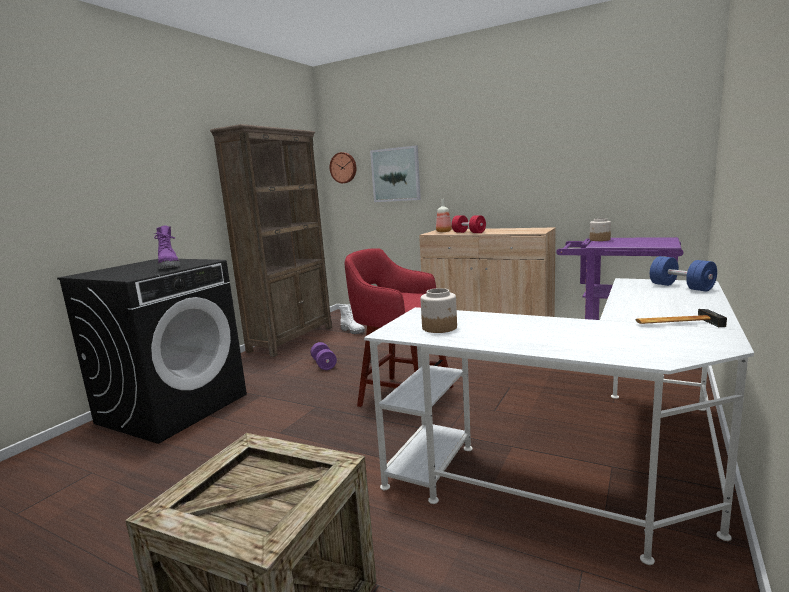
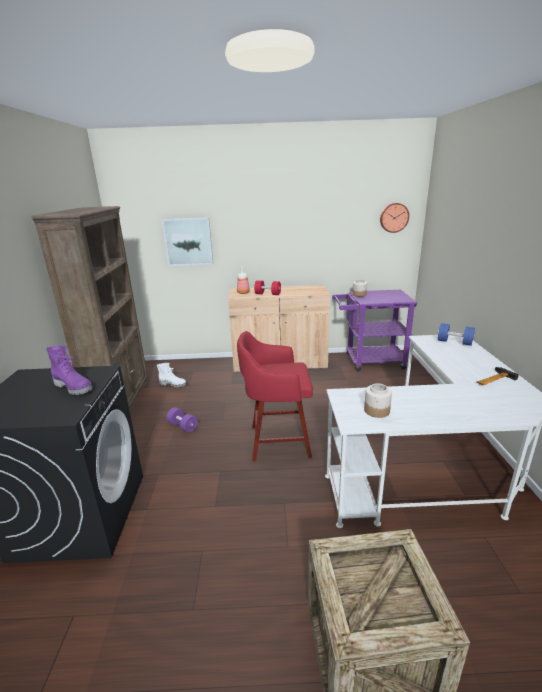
camera: 30 degrees left, 10 degrees up
wall clock [330,152,357,183] -> wall clock moved to [380,203,409,233]

